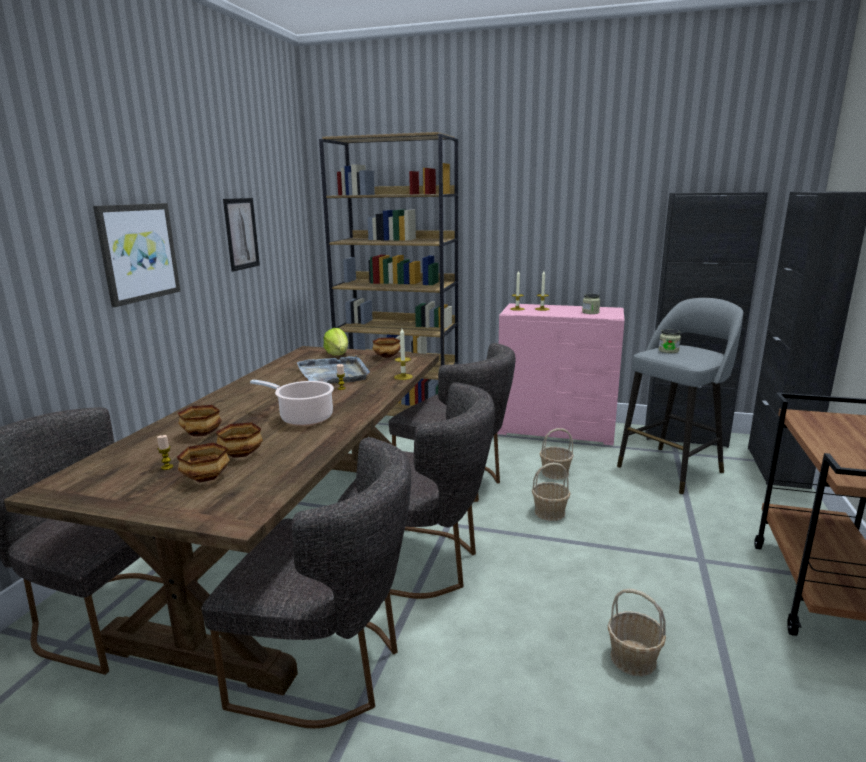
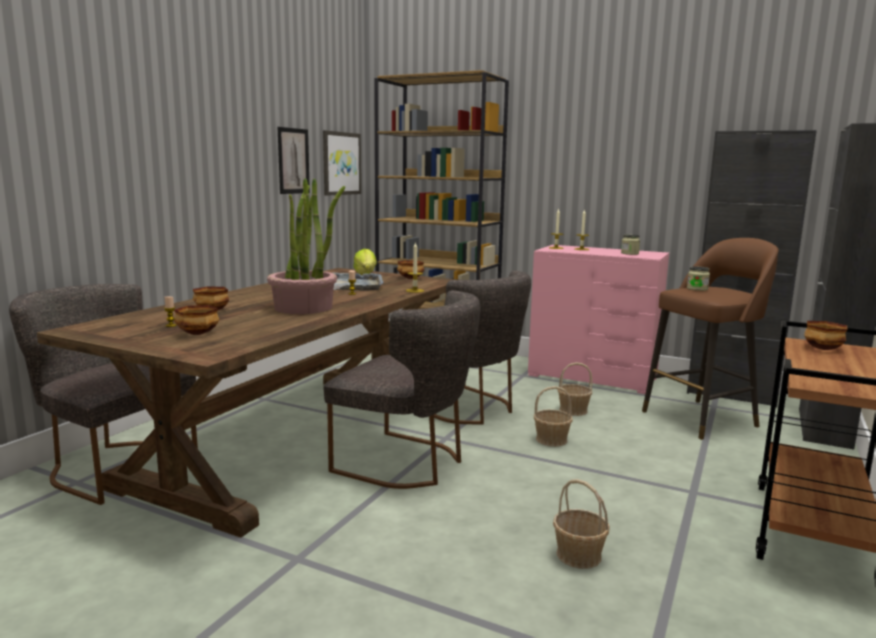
camera: 10 degrees right, 5 degrees down
picture [93,203,180,307] -> picture moved to [323,130,361,196]
grey chair [201,437,411,728] -> none
bowl [216,422,263,458] -> bowl moved to [804,321,847,350]
cooking pot [250,379,334,426] -> potted plant [267,178,345,314]
grey stool [617,298,743,494] -> brown stool [642,238,779,440]

